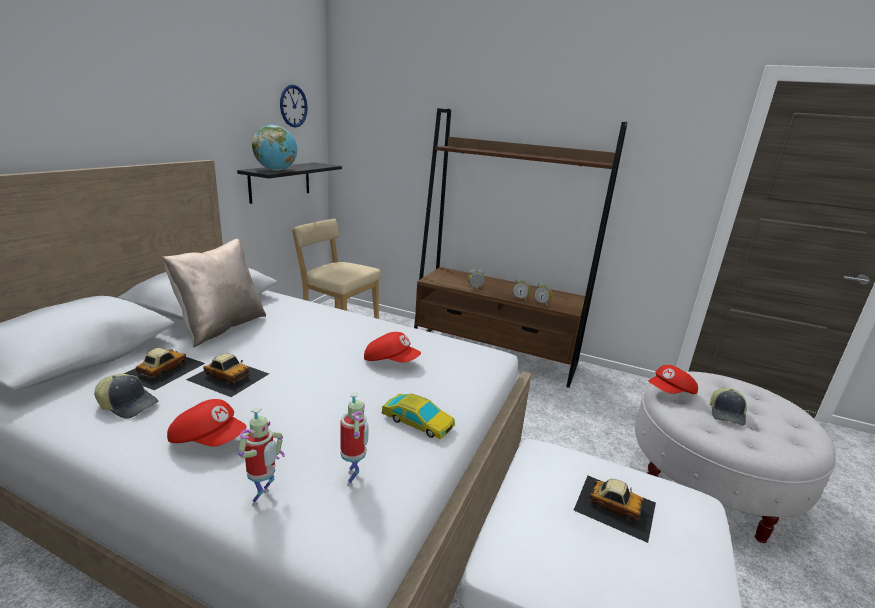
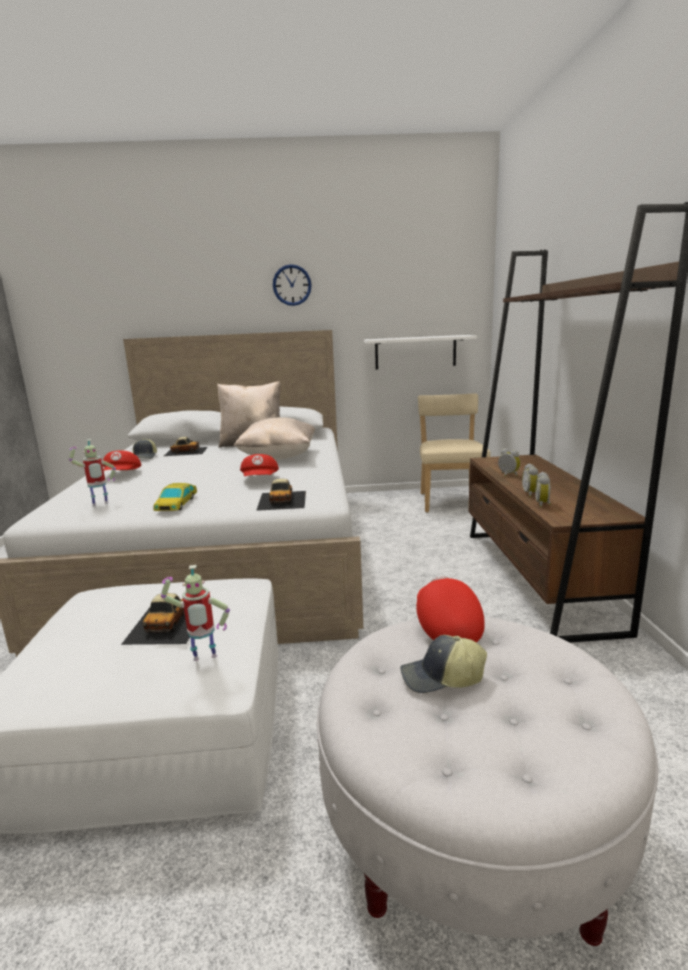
camera: 65 degrees right, 5 degrees down
toy car [186,353,269,397] -> toy car moved to [256,479,306,511]
black shelf [237,162,342,204] -> white shelf [364,335,477,369]
toy robot [238,407,285,507] -> toy robot moved to [161,565,230,661]
globe [252,125,297,171] -> none
wall clock [280,85,308,128] -> wall clock moved to [273,264,312,306]
red cap [649,365,698,394] -> red cap turned 45 degrees clockwise [416,577,485,643]
none -> beige pillow [233,417,315,459]

